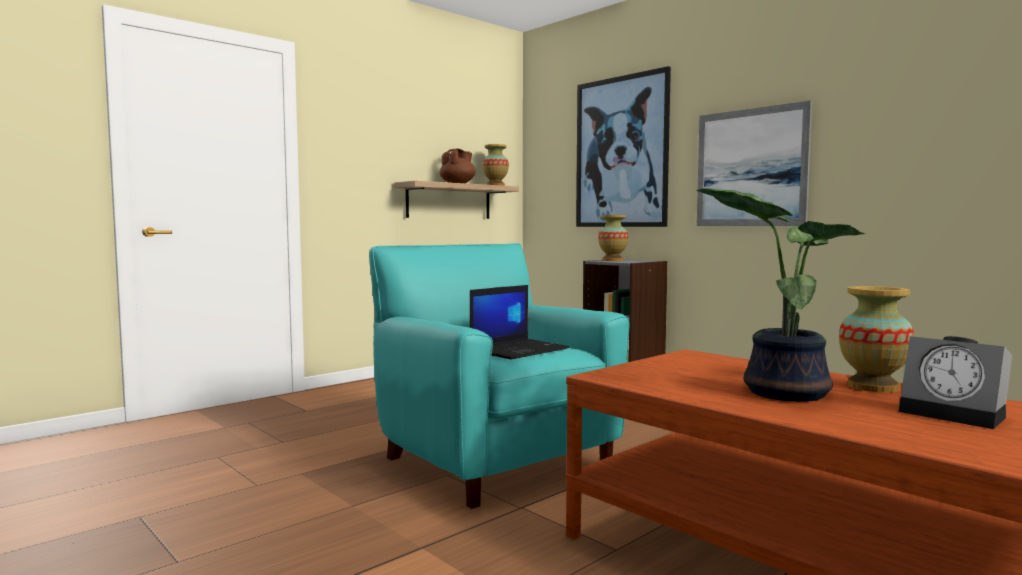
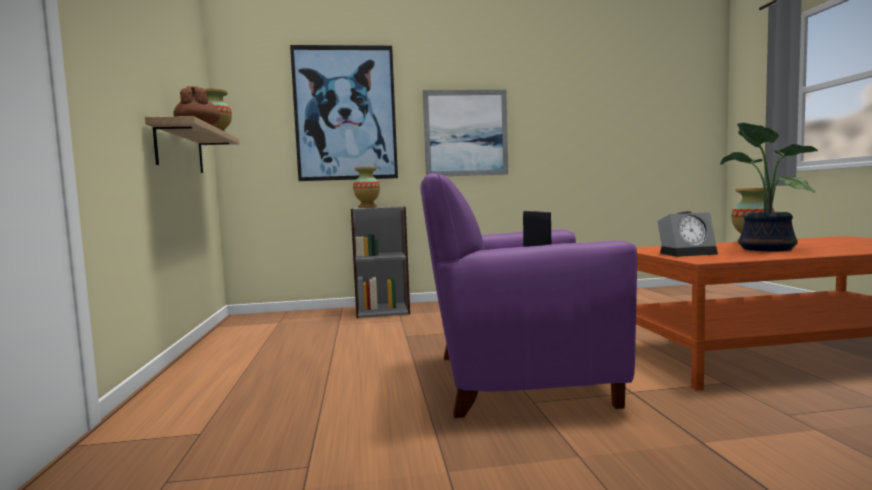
camera: 55 degrees left, 0 degrees up
turquoise armchair [369,243,629,509] -> purple armchair [420,173,637,418]
alarm clock [899,336,1012,429] -> alarm clock moved to [657,211,718,257]

